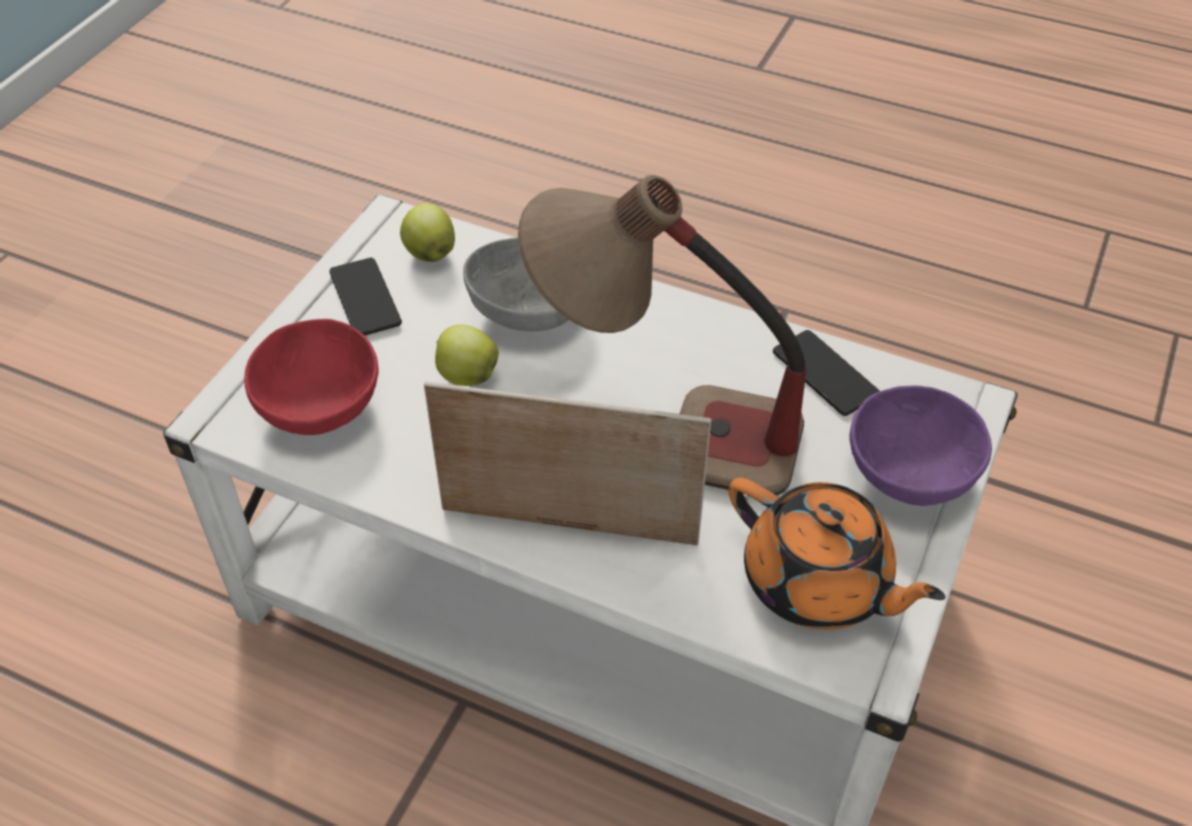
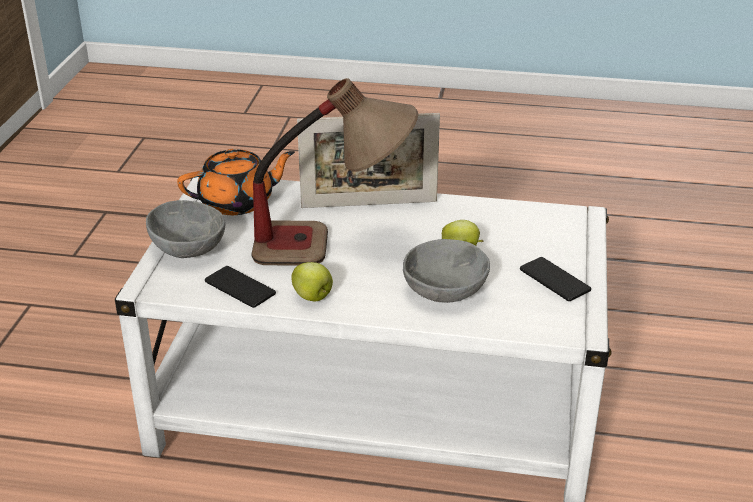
camera: 165 degrees right, 15 degrees down
red bowl [244,319,379,435] -> none
apple [400,203,455,262] -> apple moved to [291,262,333,301]
orange teapot [728,478,946,630] -> orange teapot turned 135 degrees clockwise [177,149,295,215]
purple bowl [849,385,992,506] -> grey bowl [146,200,225,258]

